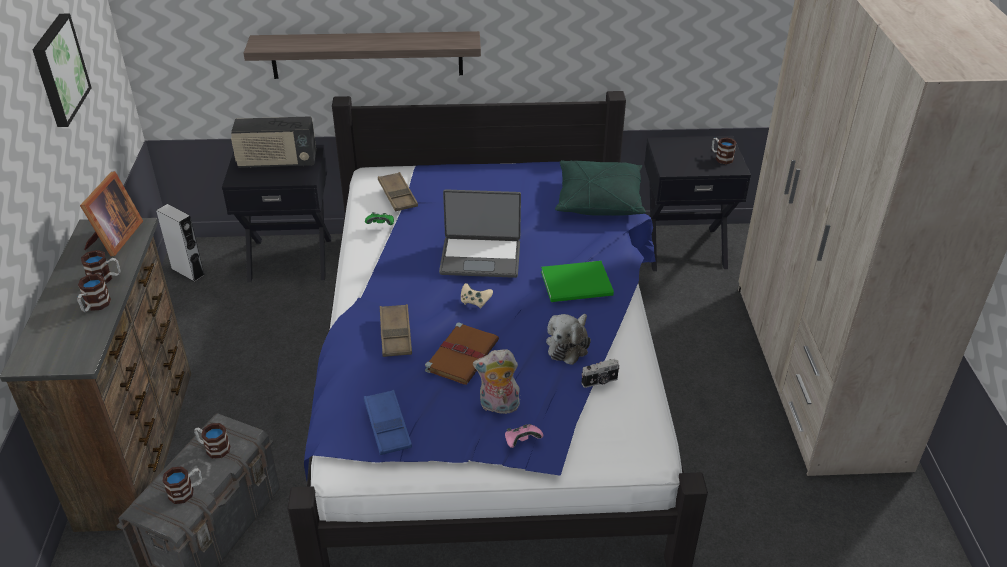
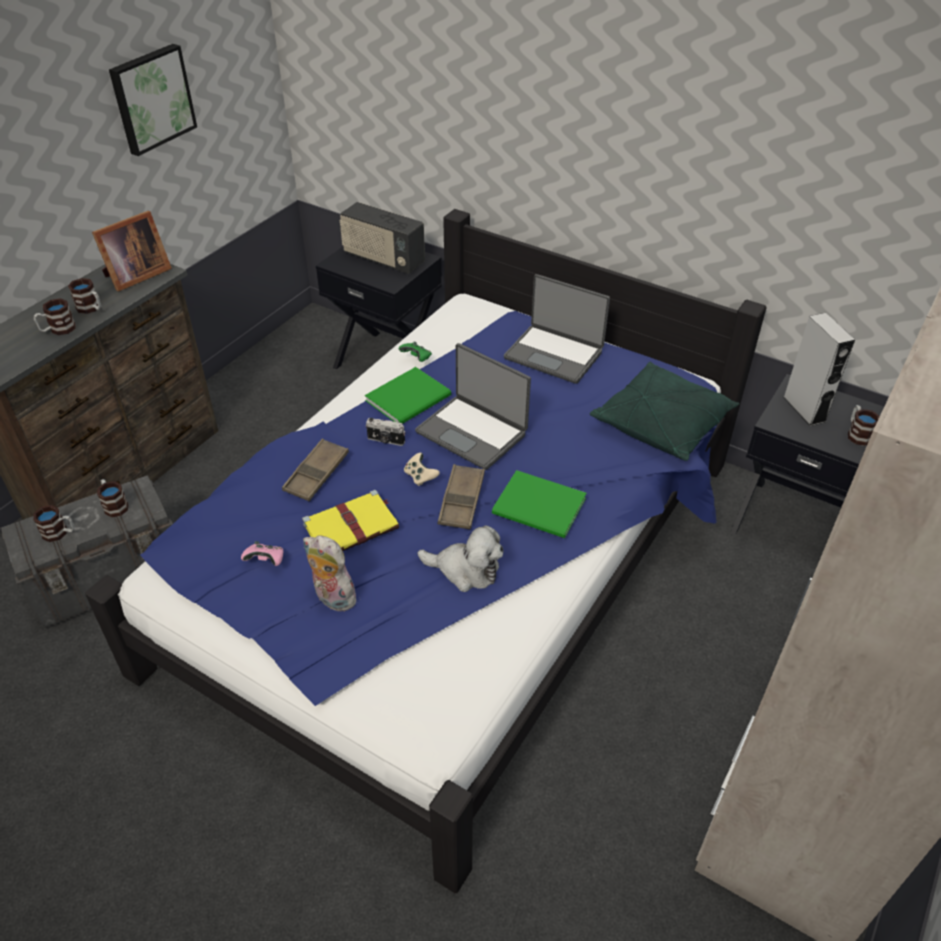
camera: 35 degrees right, 5 degrees up
grey speaker [156,204,205,282] -> grey speaker moved to [783,313,855,426]
shelf [244,31,481,79] -> none
blue tray [364,390,412,455] -> none
brown tray [378,172,418,211] -> brown tray moved to [437,464,485,530]
brown book [425,322,499,385] -> yellow book [302,490,399,551]
pink game controller [505,424,543,448] -> pink game controller moved to [241,541,283,566]
plush toy [546,314,591,365] -> plush toy turned 135 degrees counterclockwise [418,525,503,592]
camera [581,359,620,388] -> camera moved to [366,418,405,446]
none -> green book [365,367,451,424]
none -> laptop [504,274,610,384]

